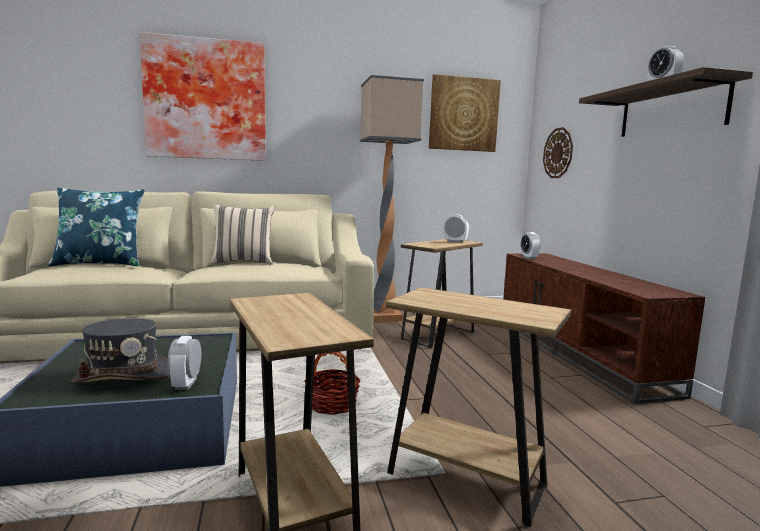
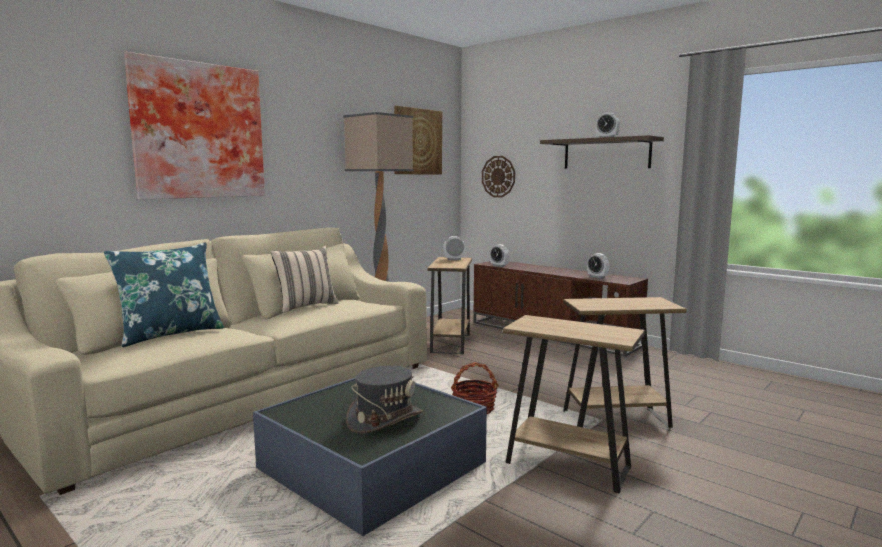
camera: 35 degrees left, 0 degrees up
alarm clock [168,336,201,390] -> alarm clock moved to [587,253,609,279]

